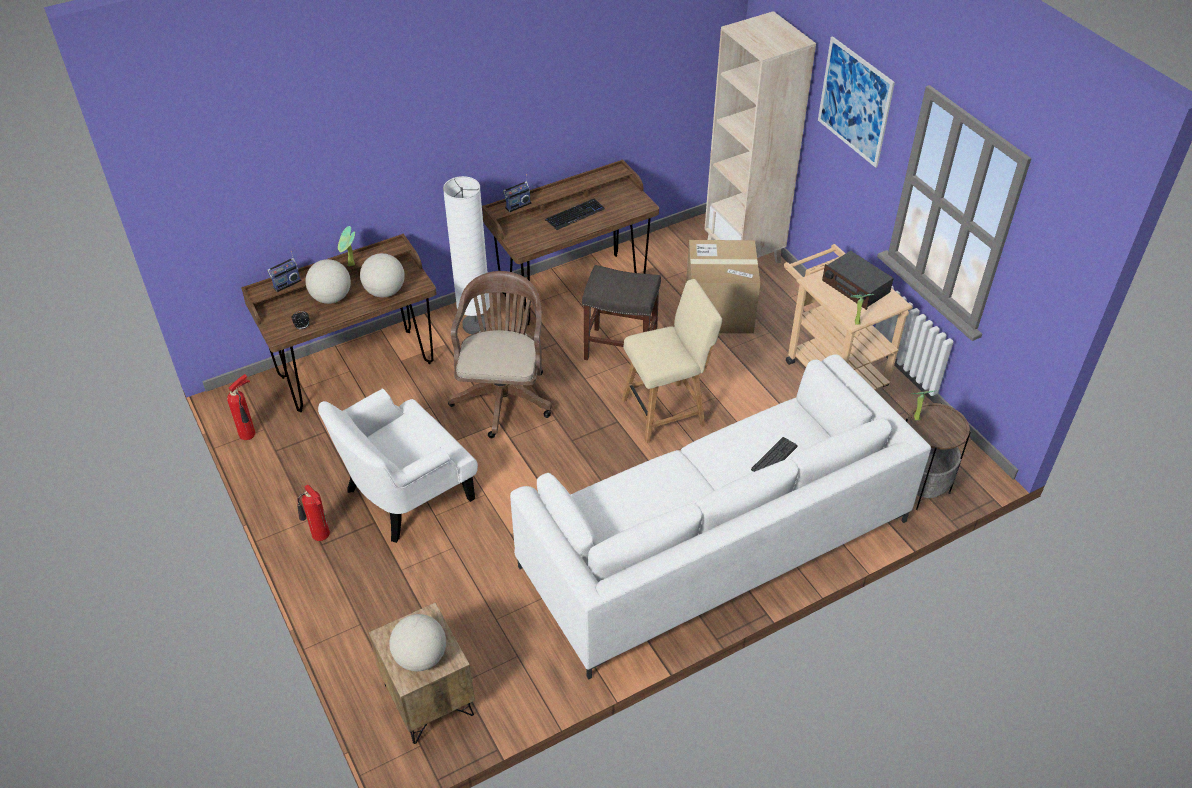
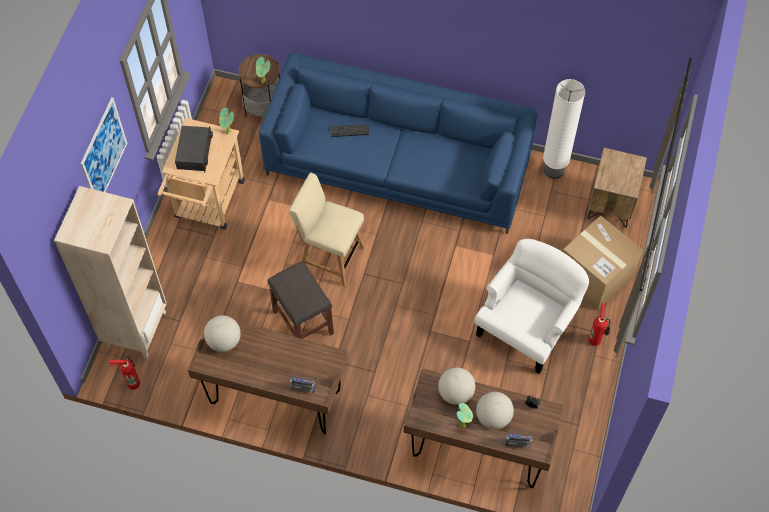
camera: 135 degrees left, 15 degrees up
fire extinguisher [227,374,256,440] -> fire extinguisher moved to [110,356,140,390]
white armchair [318,388,478,543] -> white armchair turned 60 degrees counterclockwise [474,239,589,374]
globe [389,614,446,671] -> globe moved to [204,315,241,352]
white floor lamp [443,176,490,334] -> white floor lamp moved to [543,79,585,179]
brown office chair [448,271,552,438] -> none
white sofa [510,354,931,679] -> blue sofa [259,52,539,234]
keyboard [545,198,605,231] -> none
cardboard box [686,240,760,334] -> cardboard box moved to [563,215,643,310]

